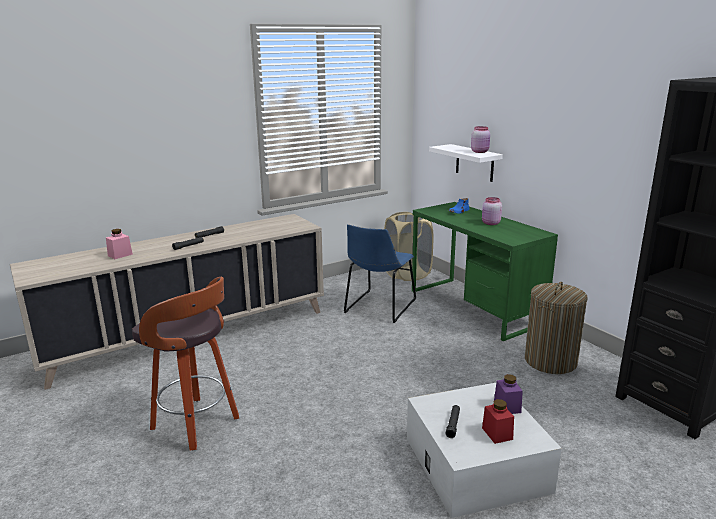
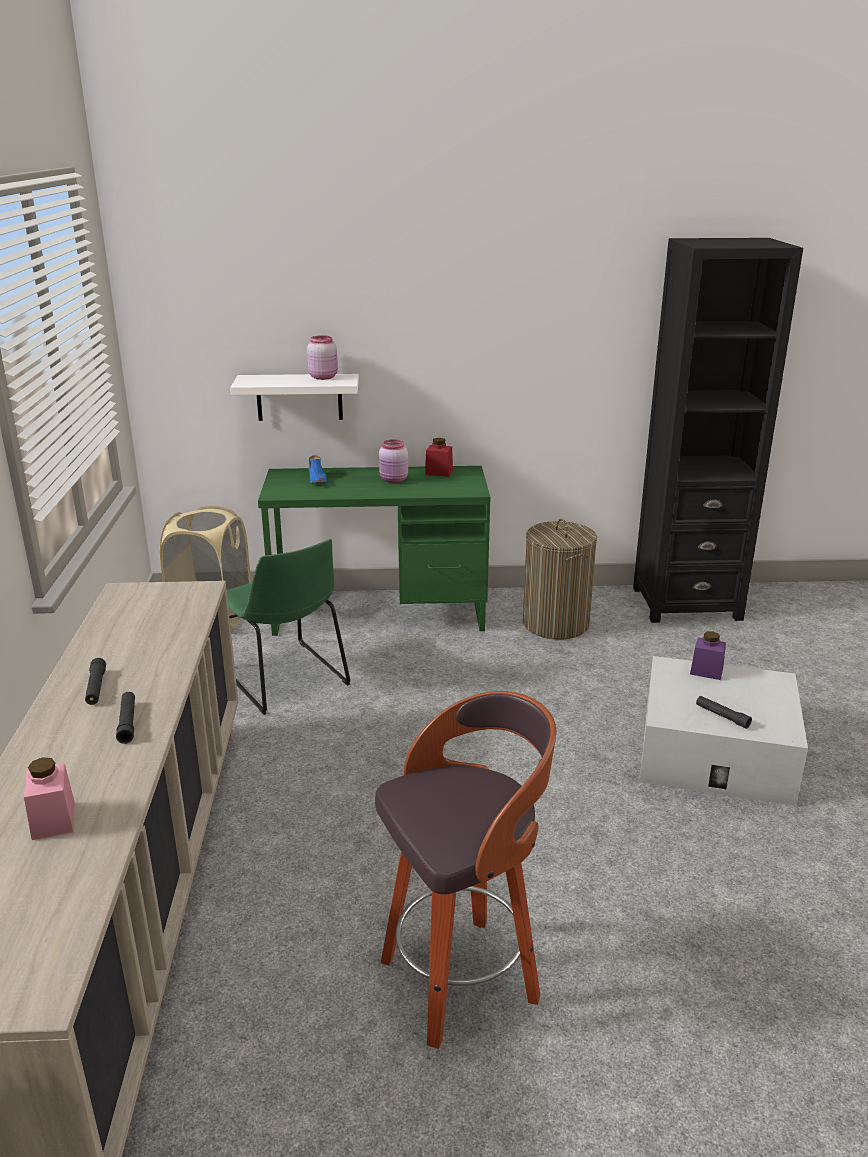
camera: 60 degrees left, 5 degrees up
blue chair [344,224,416,323] -> green chair [227,539,351,715]
red jar [482,399,514,444] -> red jar moved to [425,438,453,477]

